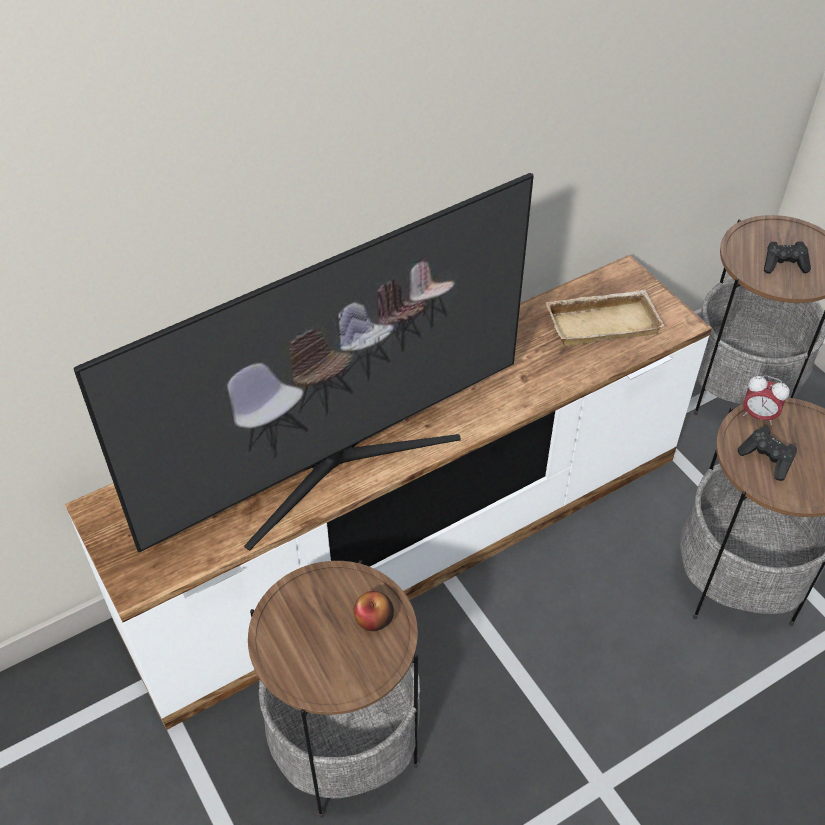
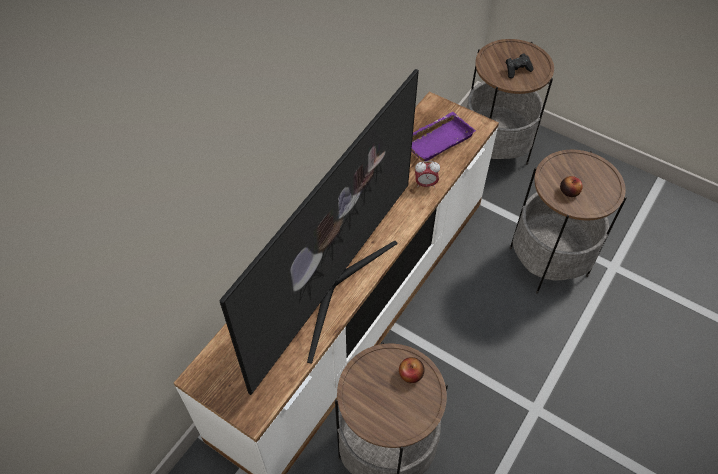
camera: 25 degrees left, 5 degrees up
beige tray [545,290,664,346] -> purple tray [411,112,476,161]
black game controller [738,427,797,481] -> apple [560,176,583,197]
alarm clock [743,375,790,425] -> alarm clock moved to [415,161,440,188]

